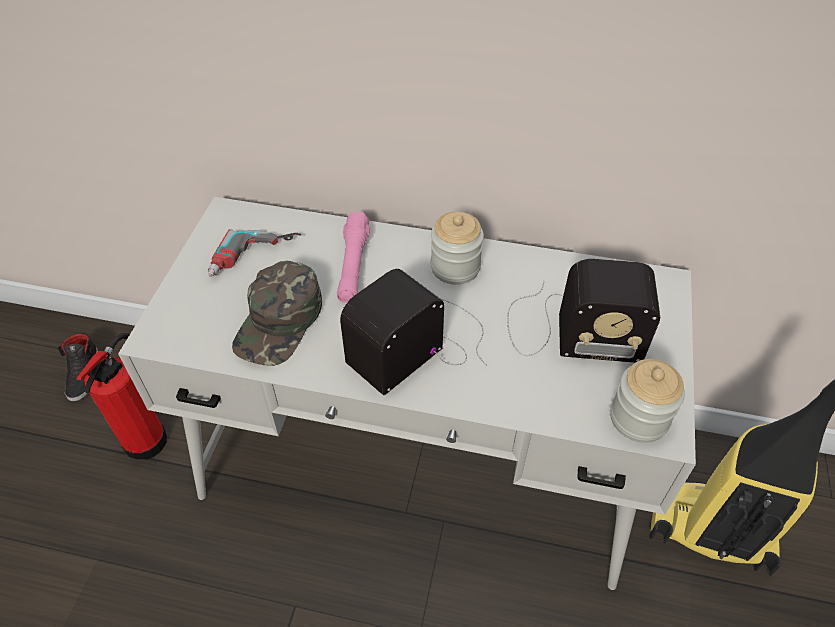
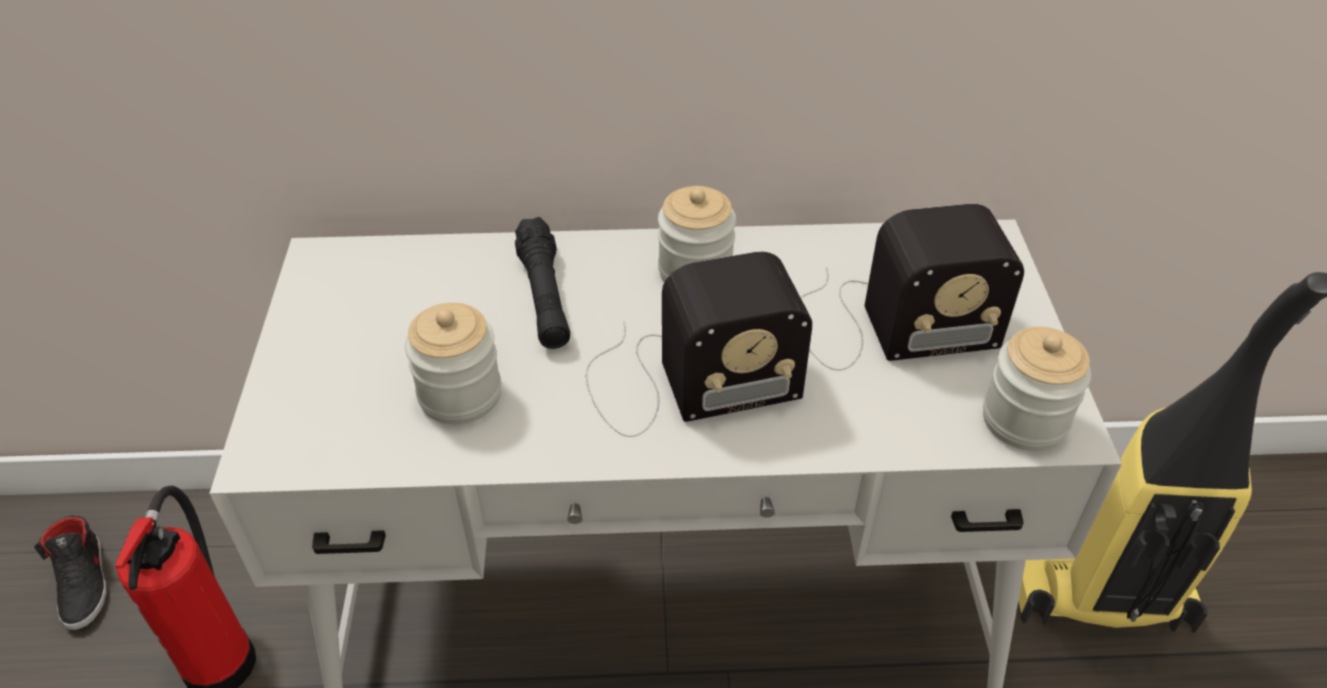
camera: 15 degrees left, 5 degrees down
power drill [208,229,301,277] -> none
green cap [232,261,322,366] -> jar [405,303,502,424]
pink flashlight [337,212,370,303] -> black flashlight [515,217,570,349]
radio [340,269,487,395] -> radio turned 135 degrees counterclockwise [586,251,812,437]

